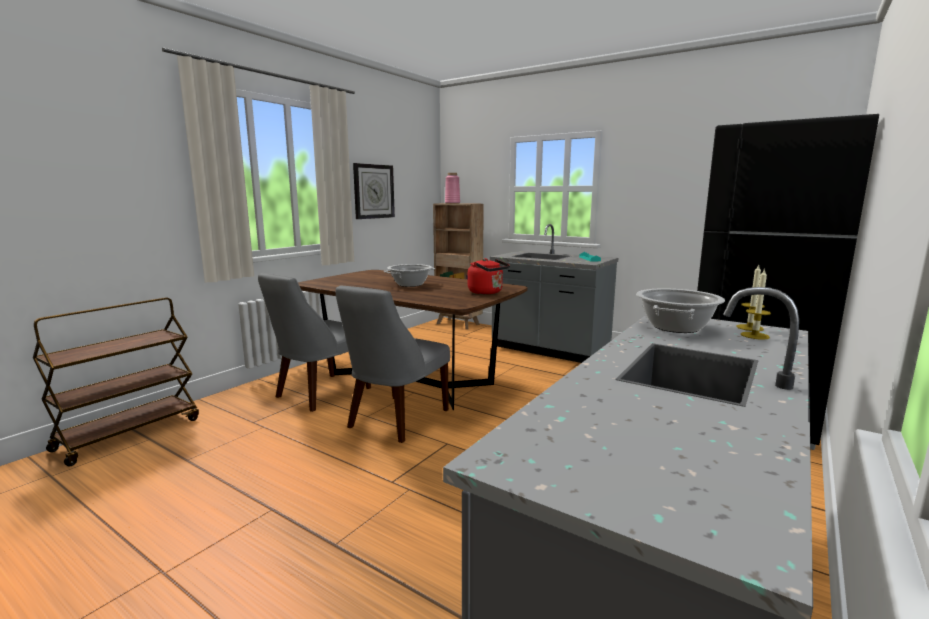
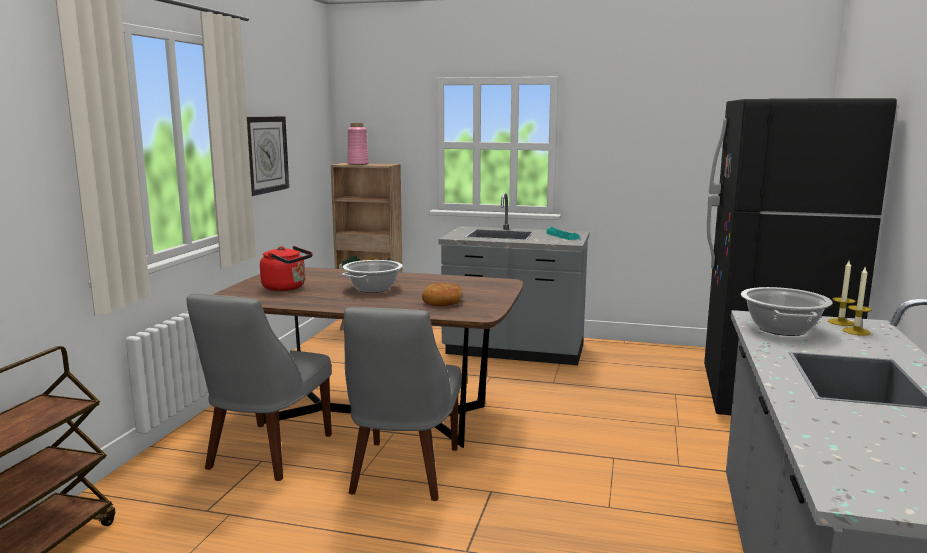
camera: 20 degrees left, 0 degrees up
red kettle [468,258,510,294] -> red kettle moved to [260,246,313,291]
none -> bread [422,283,463,306]

